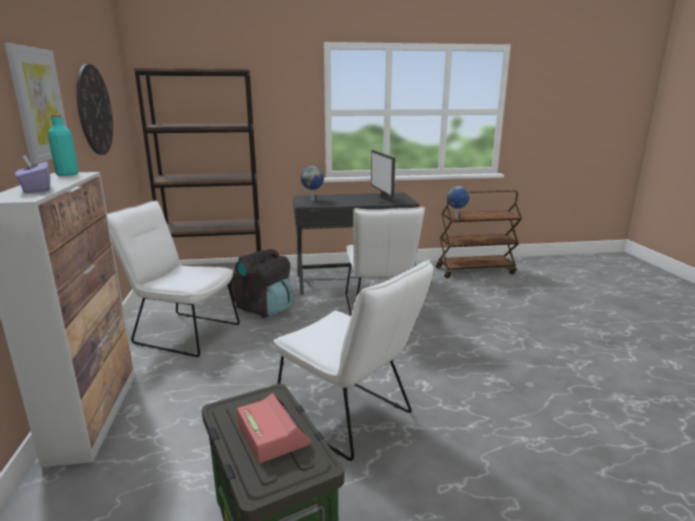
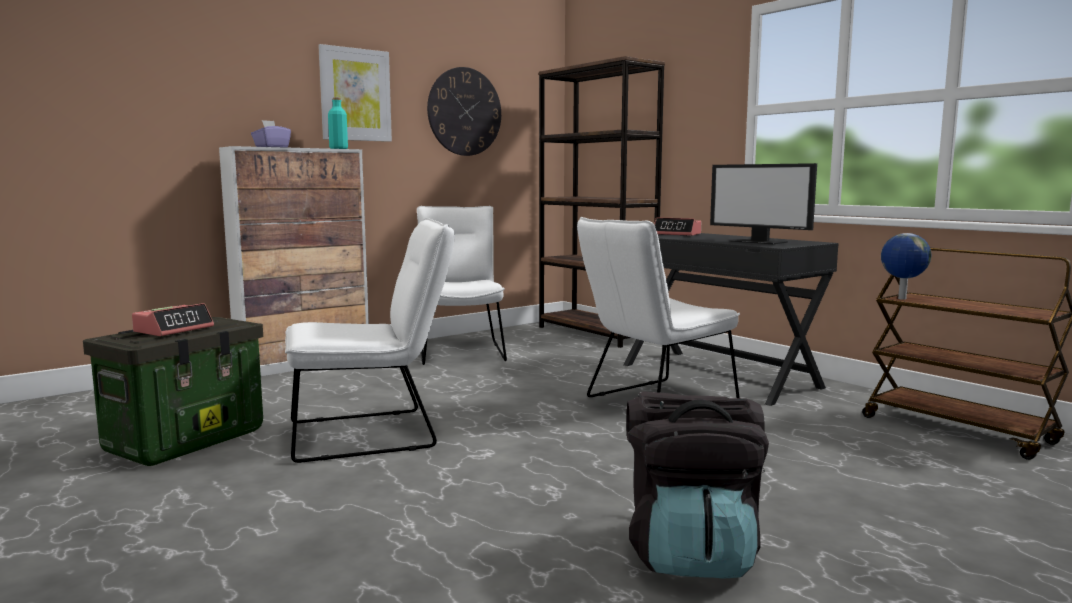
camera: 60 degrees right, 10 degrees down
black backpack [229,249,293,318] -> black backpack moved to [626,391,769,579]
white chair [273,260,433,461] -> white chair turned 120 degrees counterclockwise [285,218,455,463]
globe [301,166,324,201] -> alarm clock [654,217,701,236]
monitor [369,150,395,203] -> monitor turned 90 degrees counterclockwise [710,163,817,244]

